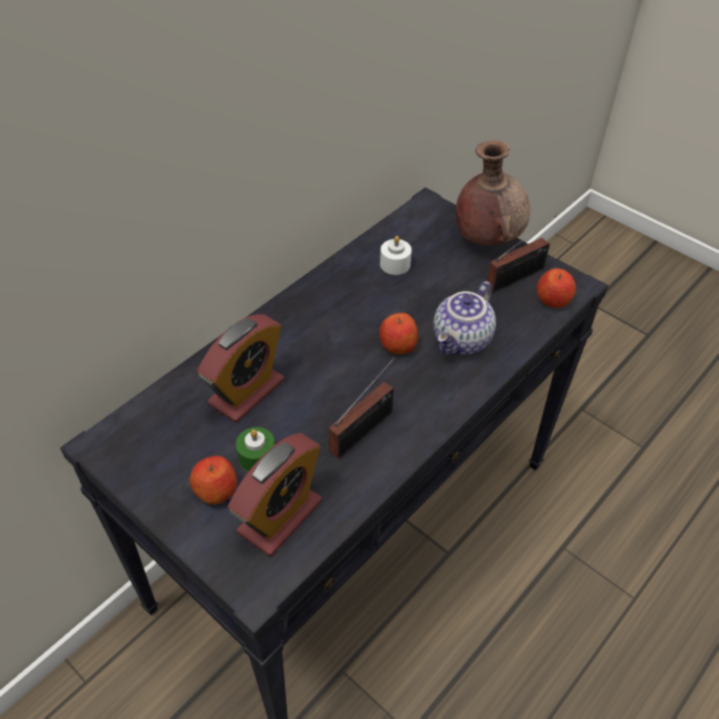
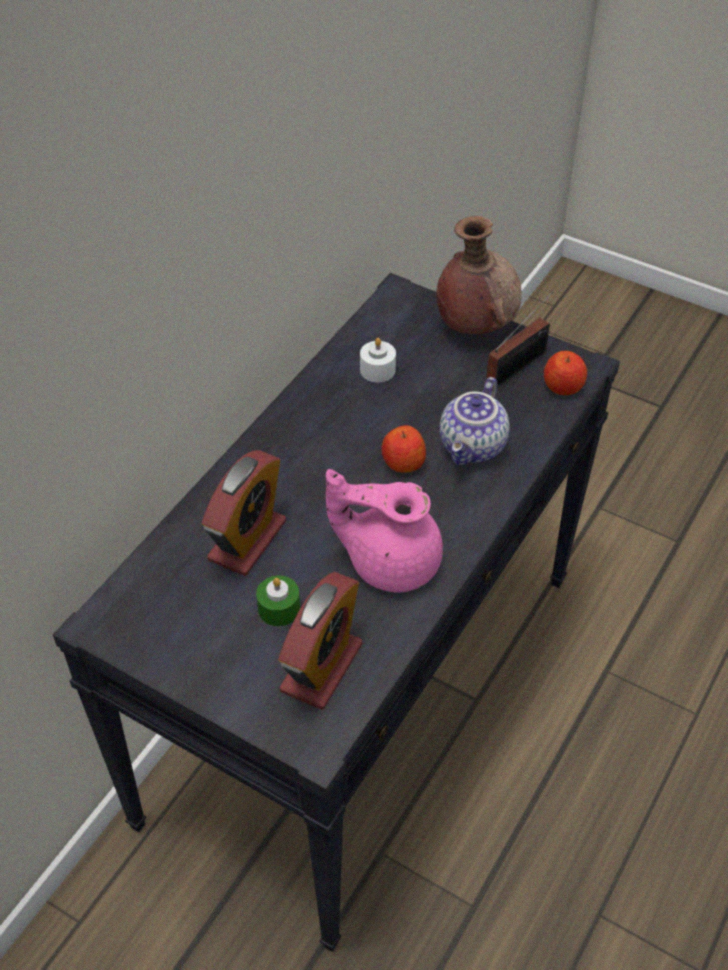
camera: 10 degrees left, 0 degrees up
apple [190,456,237,505] -> none
radio [329,357,395,459] -> pink teapot [326,469,443,592]

